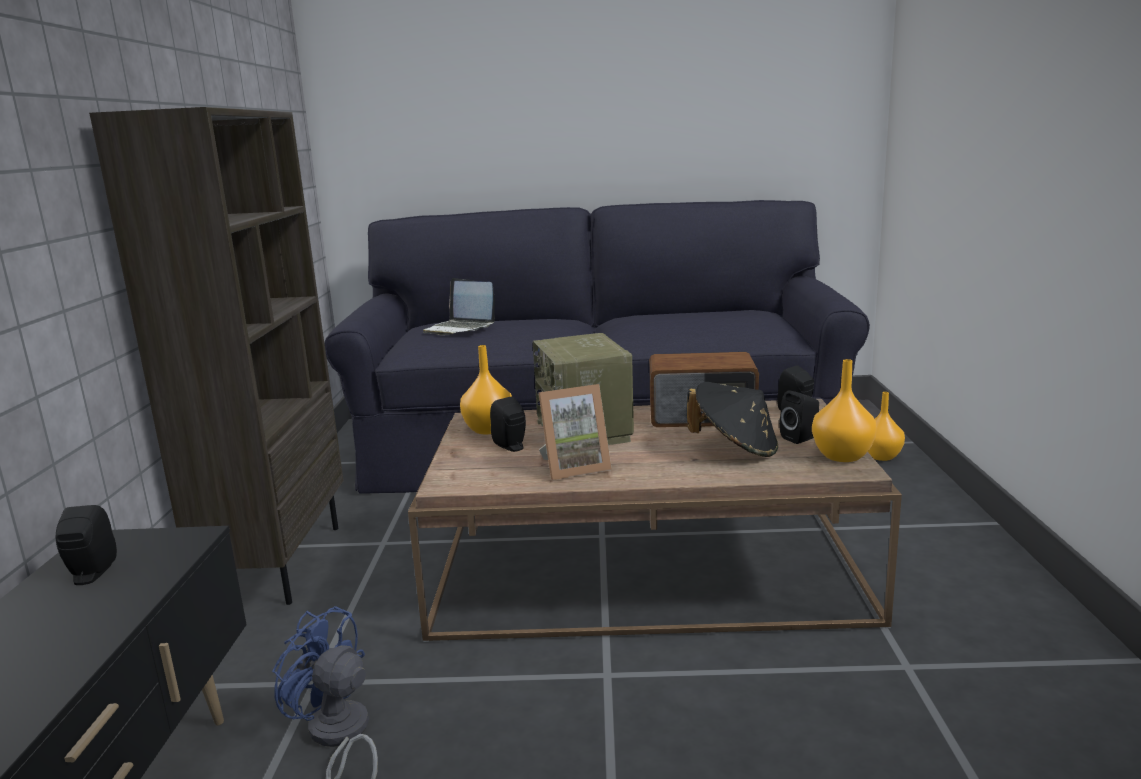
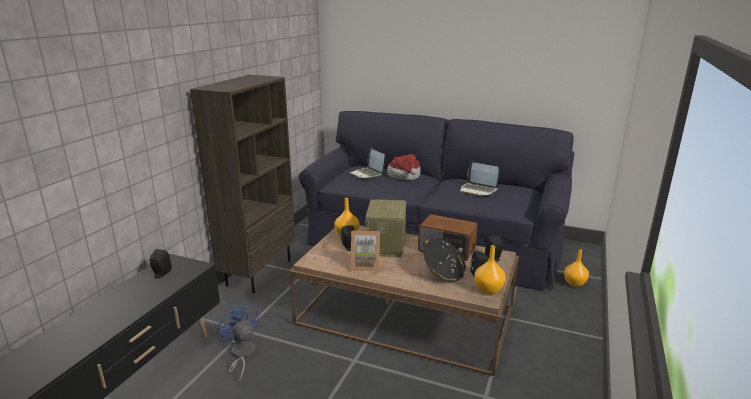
camera: 20 degrees right, 5 degrees up
none -> hat [387,154,421,180]
none -> laptop [460,161,500,196]

